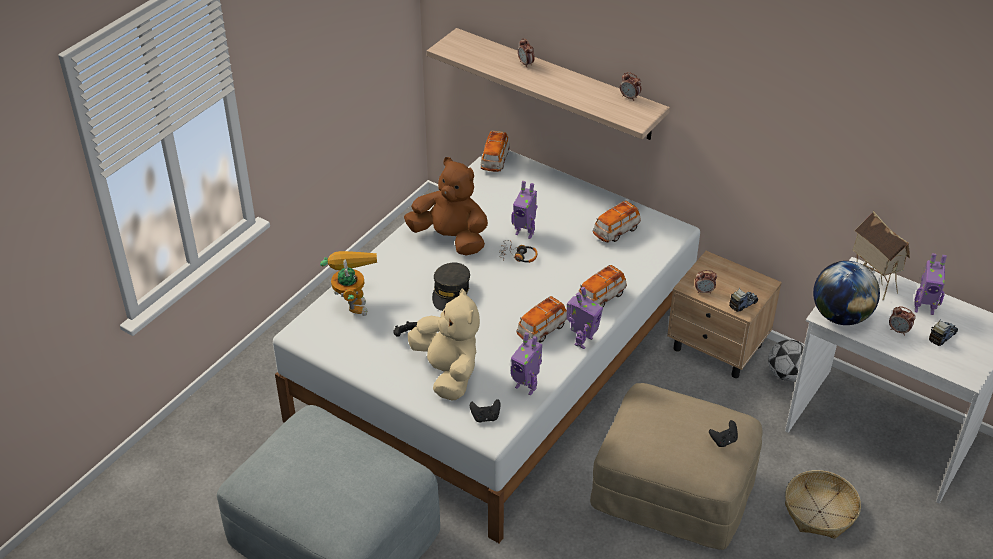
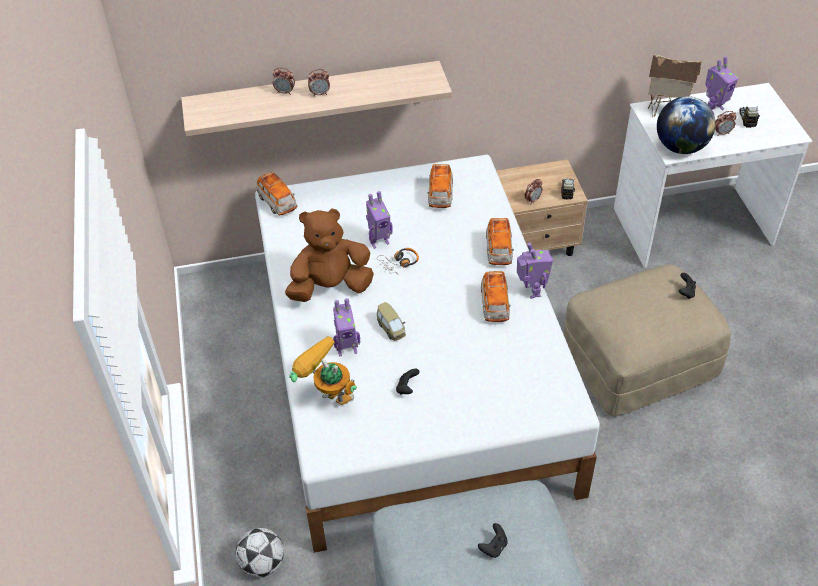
camera: 45 degrees left, 5 degrees up
beige plush toy [408,288,480,400] -> none
grey cap [432,262,470,311] -> toy car [377,302,406,341]
black game controller [470,399,501,423] -> black game controller moved to [478,523,508,558]
toy robot [511,332,542,395] -> toy robot moved to [333,298,360,356]
alarm clock [620,72,641,101] -> alarm clock moved to [308,69,330,97]
football [768,339,804,381] -> football moved to [236,528,284,577]
basket [785,470,861,539] -> none

